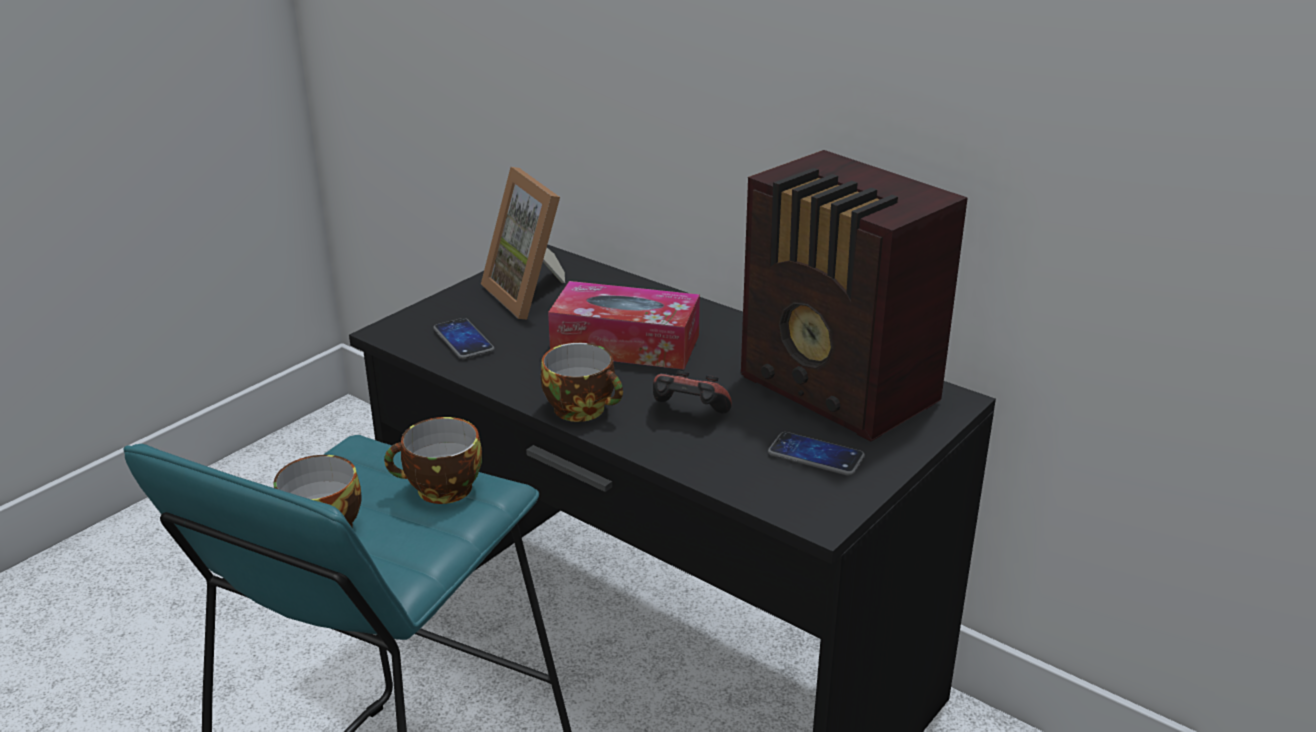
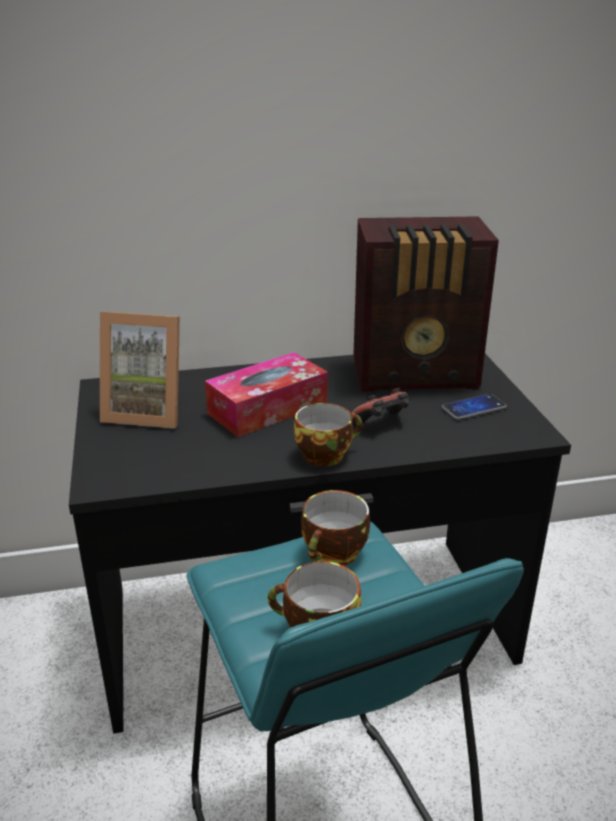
camera: 50 degrees left, 0 degrees up
phone [433,318,495,359] -> none

